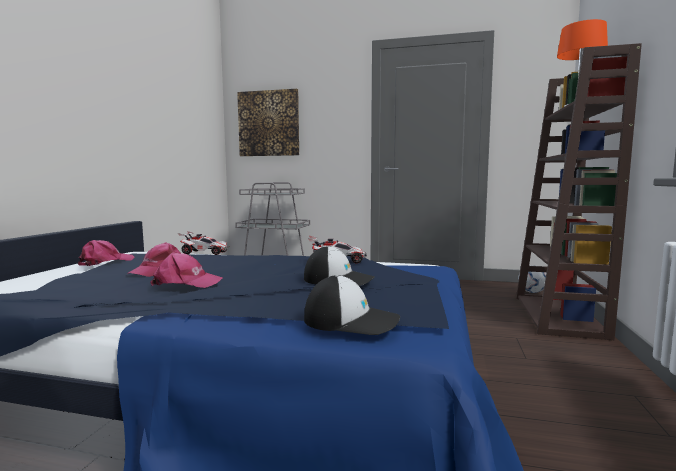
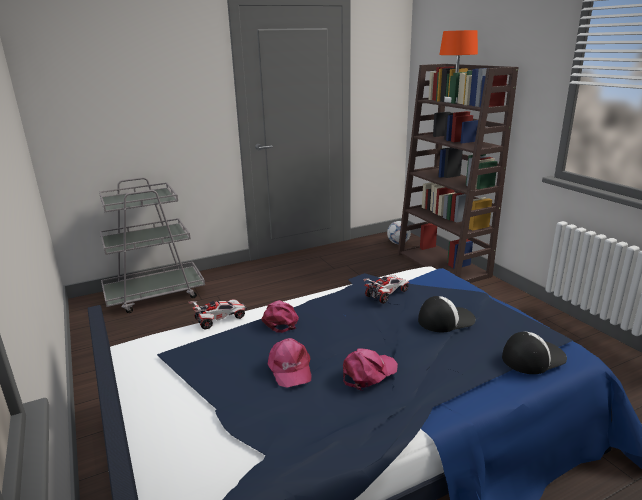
camera: 40 degrees left, 15 degrees up
pink cap [78,240,134,266] -> pink cap moved to [261,300,299,333]
picture [237,89,299,156] -> none

